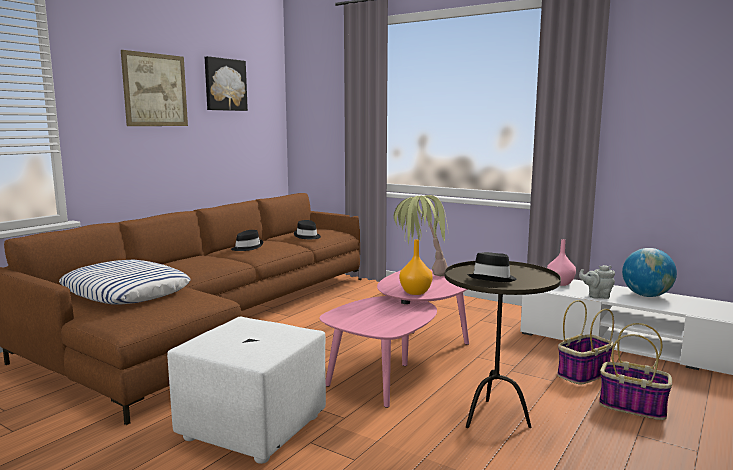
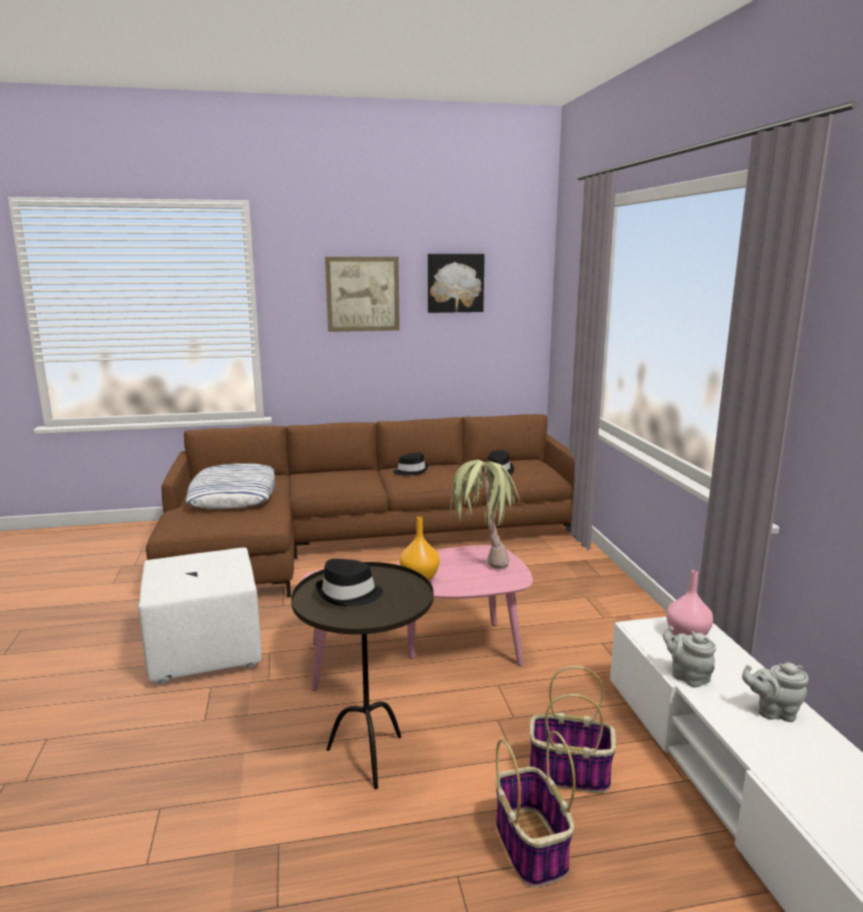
camera: 45 degrees right, 5 degrees up
globe [622,248,677,297] -> grey teapot [742,663,809,722]

